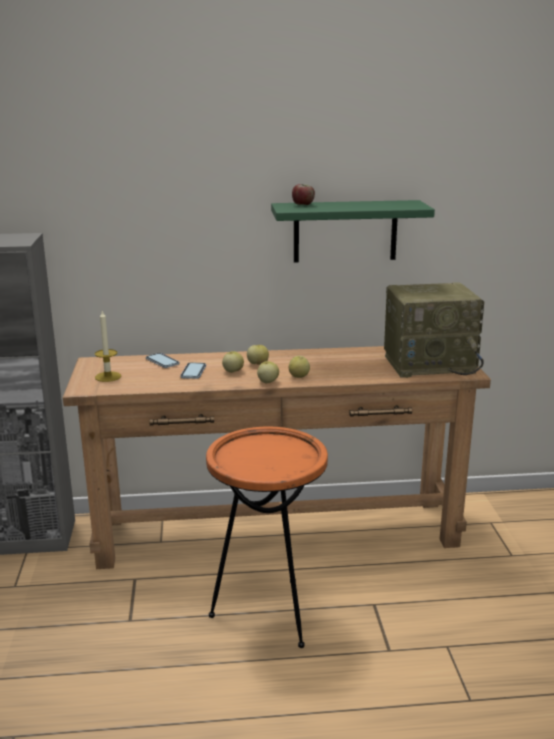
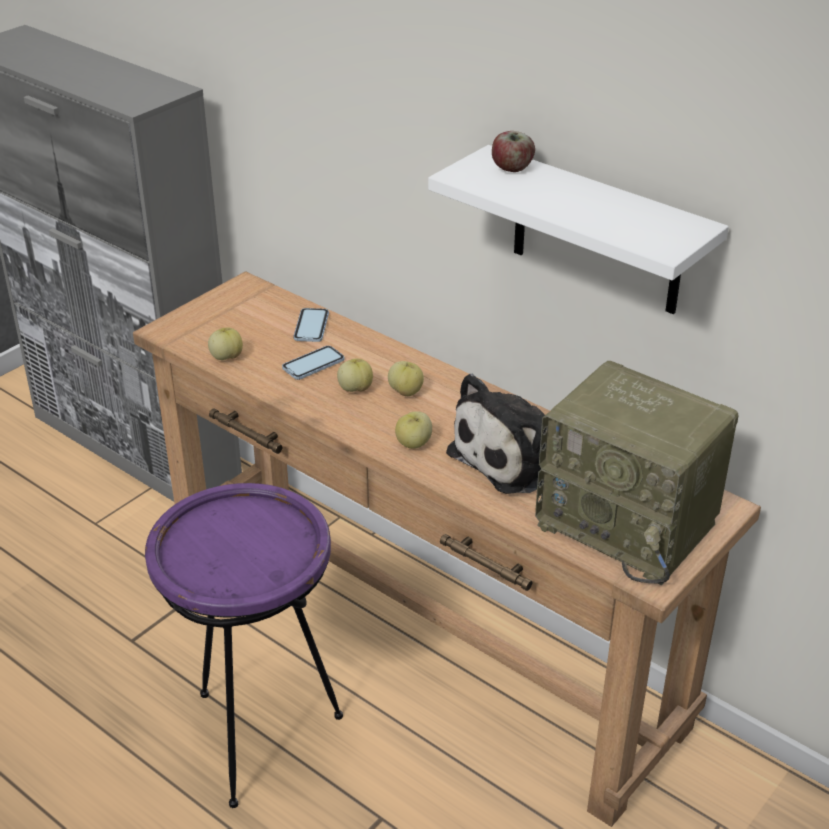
camera: 45 degrees right, 15 degrees up
candle [95,311,121,382] -> none
orange side table [206,426,328,648] -> purple side table [145,483,343,808]
apple [257,361,279,383] -> apple moved to [208,327,243,360]
green shelf [271,200,435,262] -> white shelf [428,145,729,314]
none -> plush toy [446,374,546,494]

